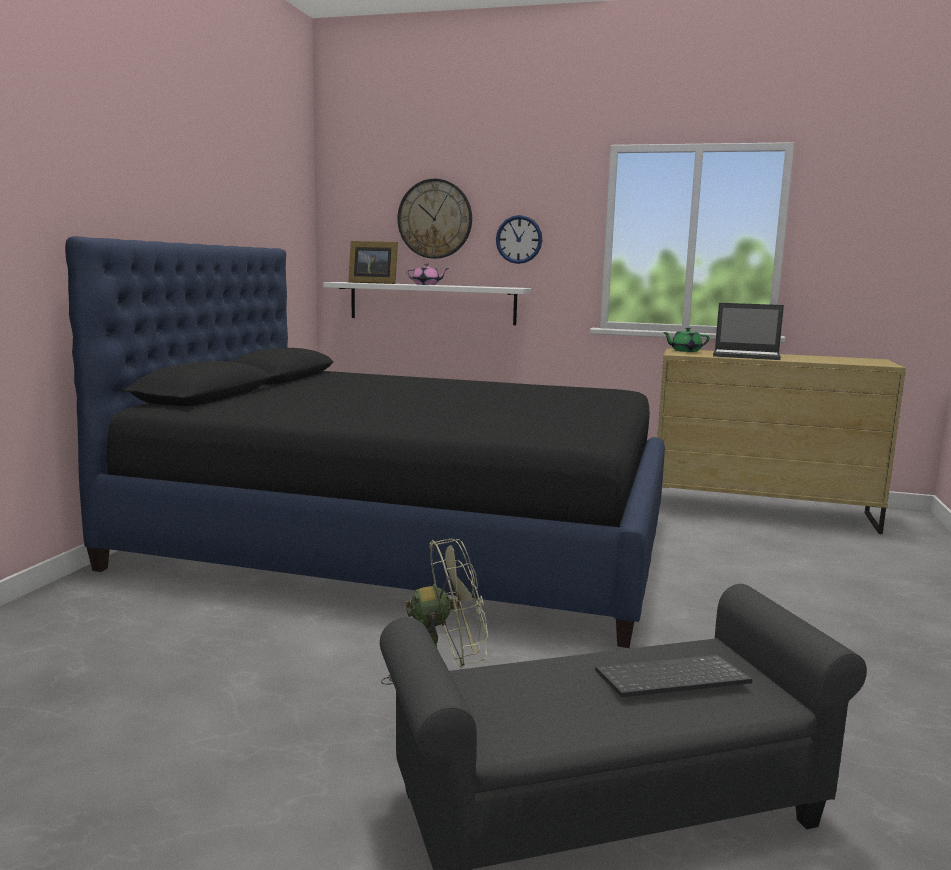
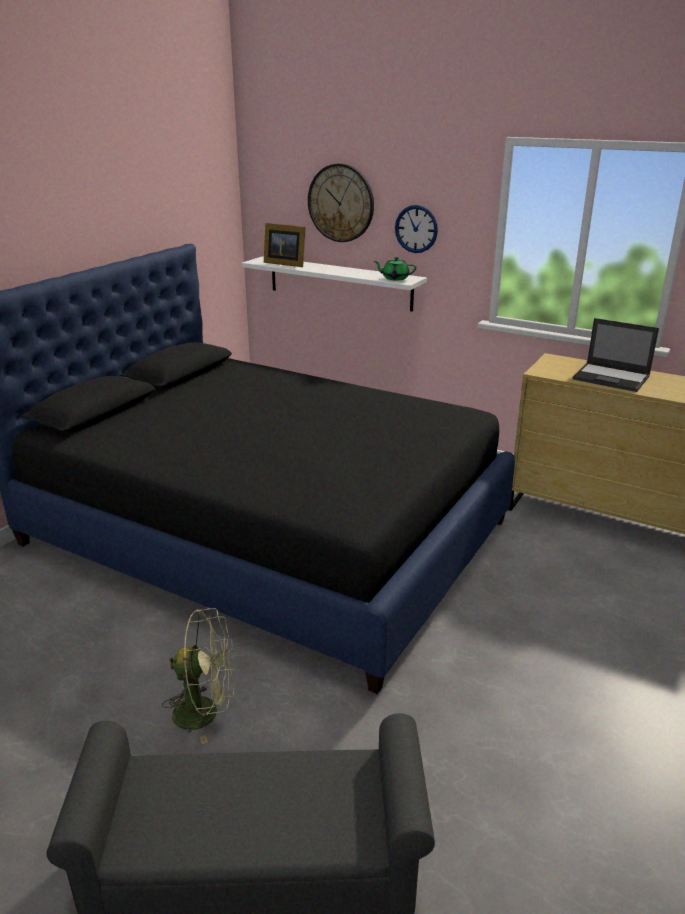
camera: 15 degrees right, 15 degrees up
pink teapot [406,263,449,285] -> none
keyboard [595,655,752,697] -> none
green teapot [663,327,710,352] -> green teapot moved to [374,257,416,281]

